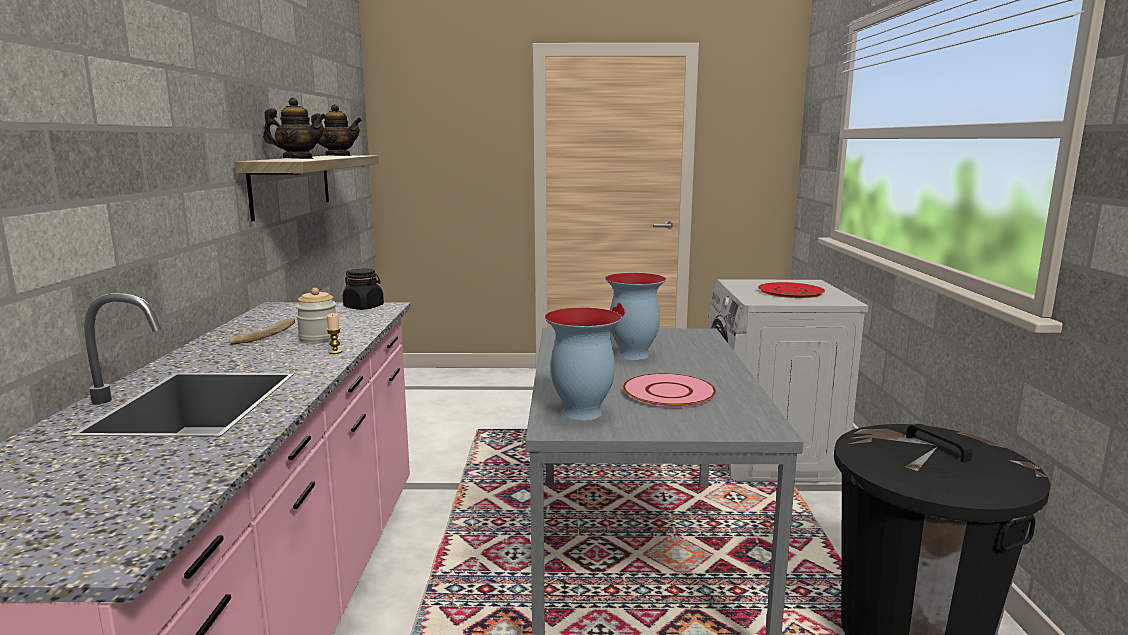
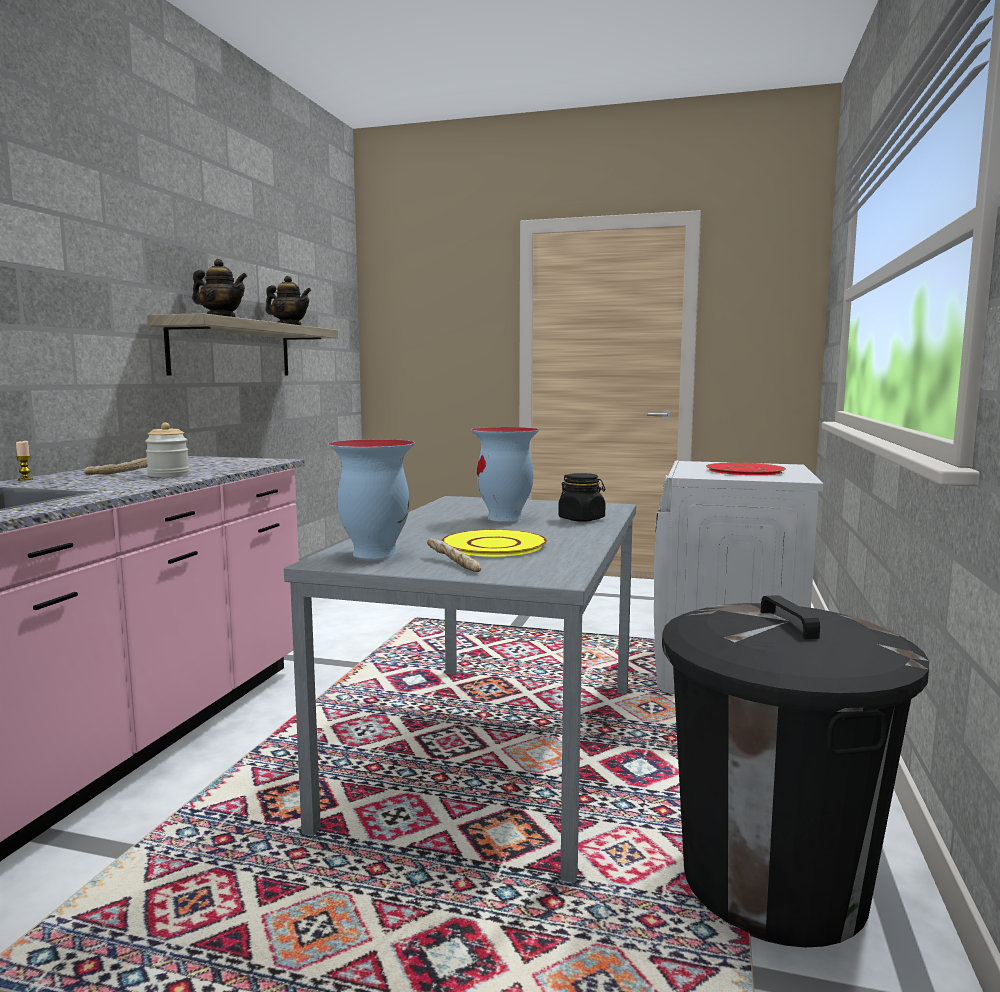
camera: 15 degrees right, 5 degrees down
candle [327,313,342,354] -> candle moved to [16,441,33,481]
black jar [343,269,384,310] -> black jar moved to [558,473,606,522]
pink plate [623,373,716,408] -> yellow plate [441,529,547,557]
none -> bread [427,538,481,572]

